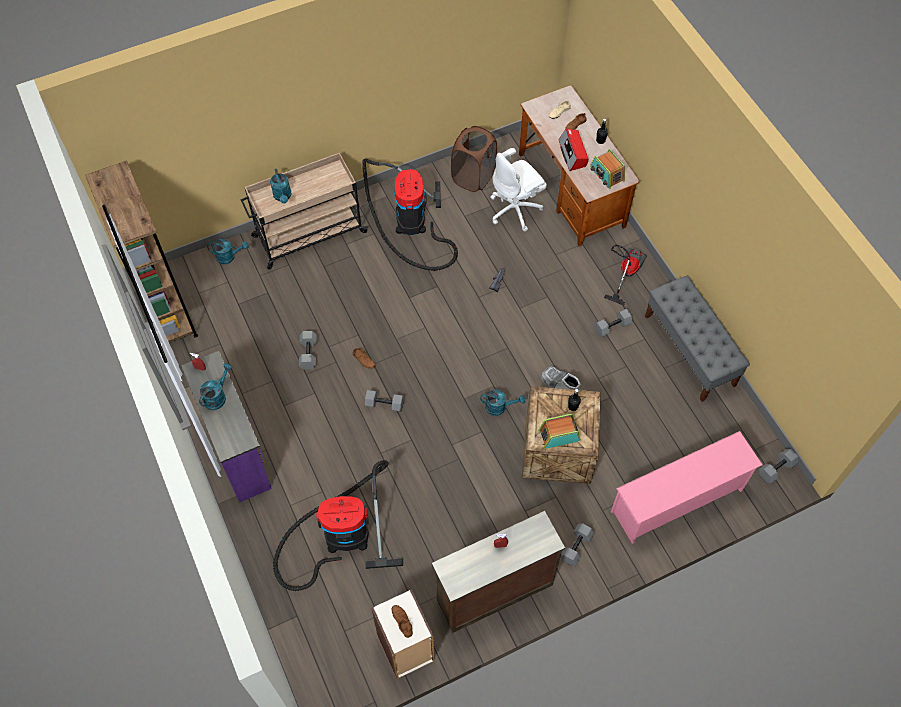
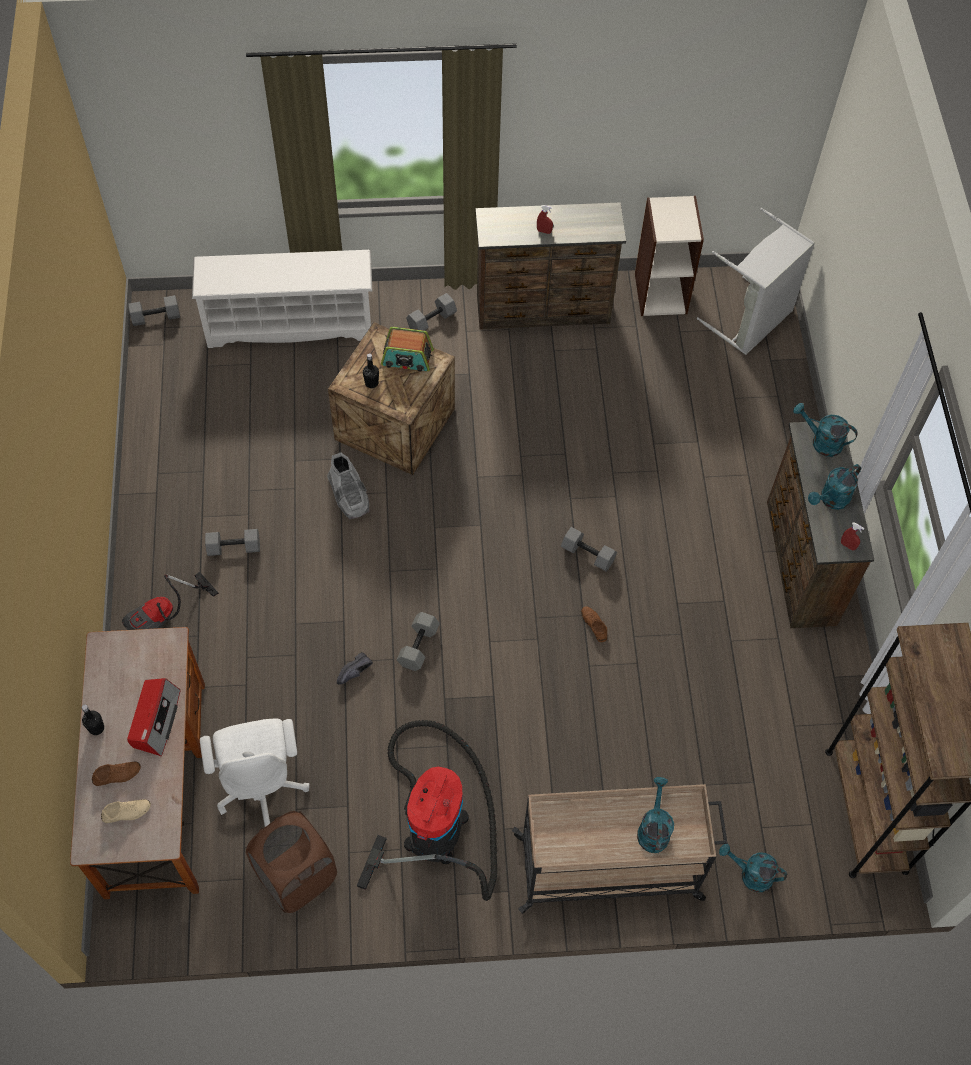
camera: 160 degrees left, 0 degrees up
purple dresser [181,351,272,502] -> brown dresser [767,421,874,628]
vacuum cleaner [273,460,403,591] -> none
grey dumbbell [298,331,317,370] -> grey dumbbell moved to [397,612,440,671]
brown shoe [392,605,413,638] -> none
turquoise watering can [480,389,525,416] -> turquoise watering can moved to [793,403,858,457]
white office chair [490,148,547,231] -> white office chair turned 90 degrees clockwise [200,718,310,827]
radio [590,149,625,189] -> none
pink shoe rack [611,431,763,544] -> white shoe rack [192,250,372,348]
grey bench [645,275,750,402] -> none
none -> grey laundry basket [697,208,815,355]

